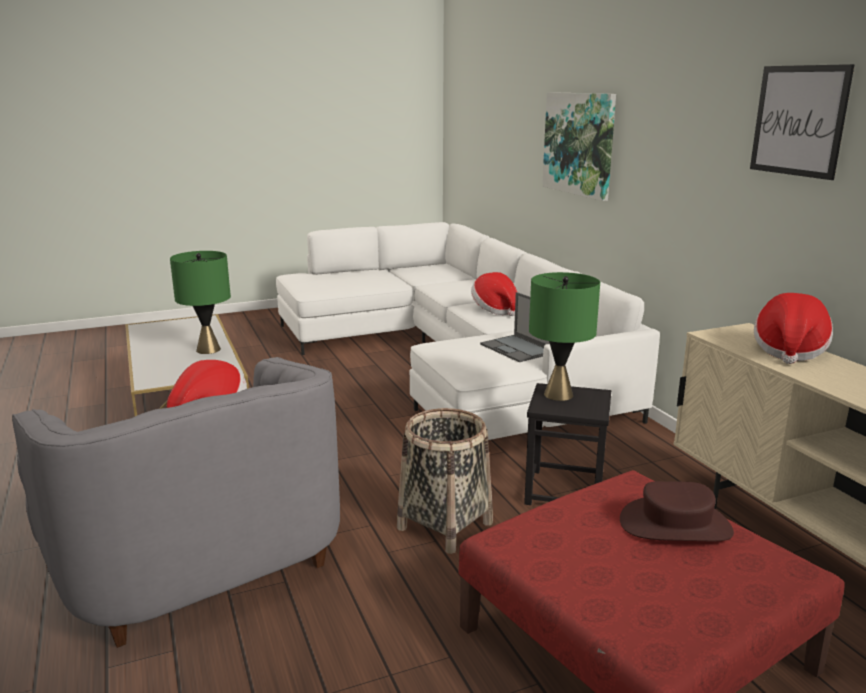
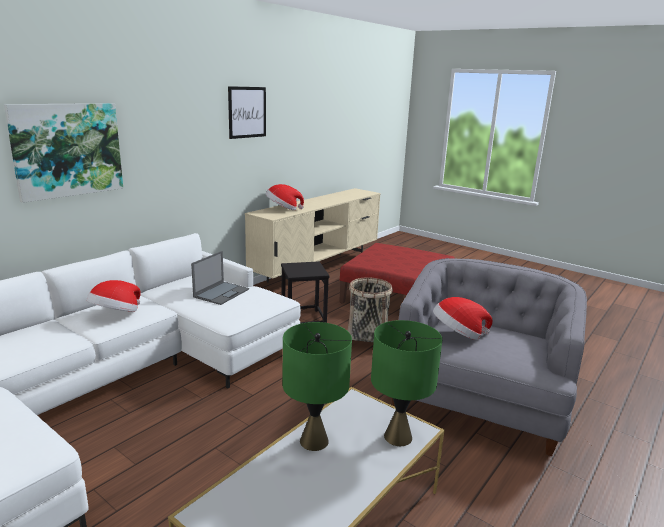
camera: 120 degrees left, 0 degrees up
green table lamp [529,272,600,401] -> green table lamp moved to [371,320,442,446]
brown hat [620,481,734,541] -> none

